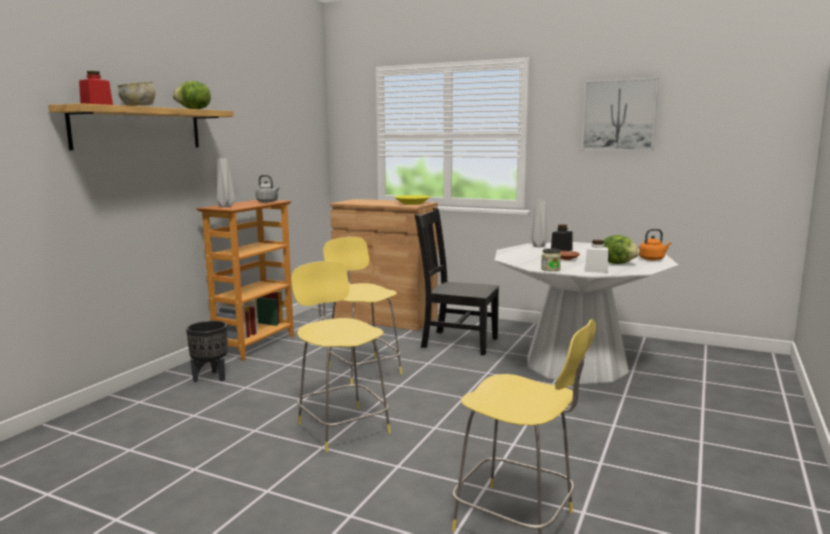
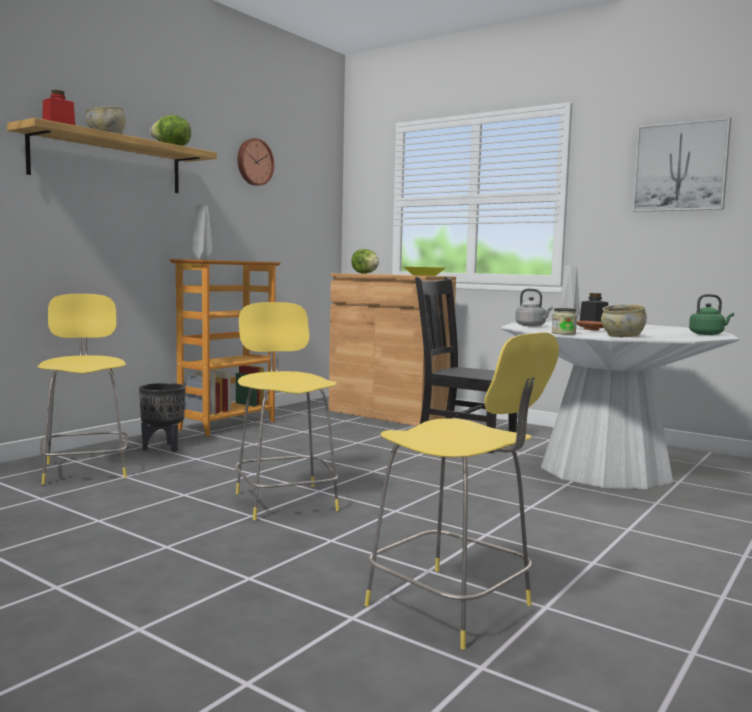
camera: 10 degrees right, 5 degrees down
grey kettle [256,175,280,202] -> grey kettle moved to [515,289,553,327]
yellow stool [323,237,402,384] -> yellow stool moved to [37,294,128,485]
white jar [585,240,608,273] -> beige bowl [601,304,647,337]
lettuce [603,235,640,264] -> lettuce moved to [351,249,379,274]
orange kettle [639,229,672,260] -> green kettle [689,294,734,335]
none -> wall clock [238,138,274,186]

